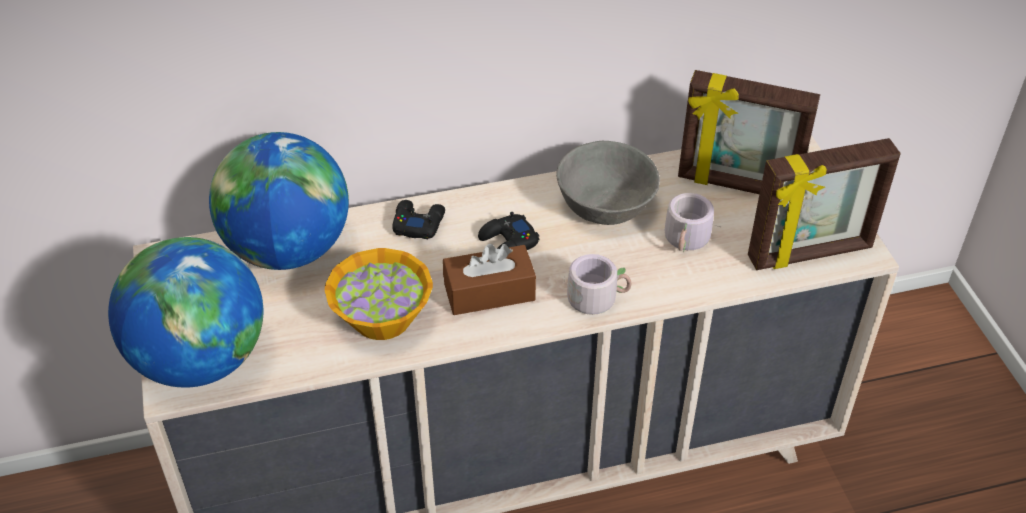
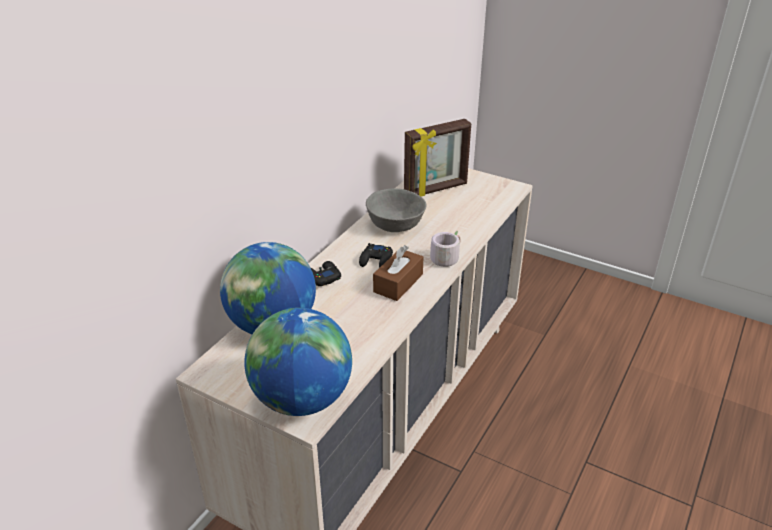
camera: 45 degrees left, 10 degrees down
bowl [325,248,433,340] -> none
grey mug [665,193,715,253] -> none
picture frame [748,138,901,270] -> none

